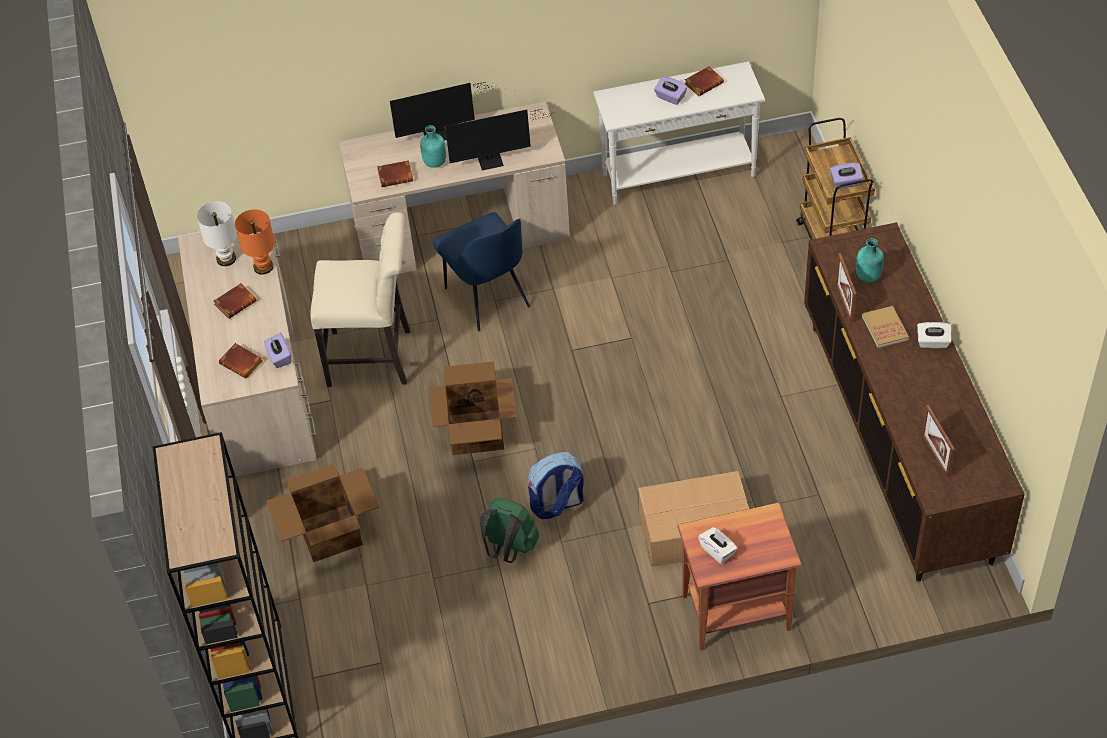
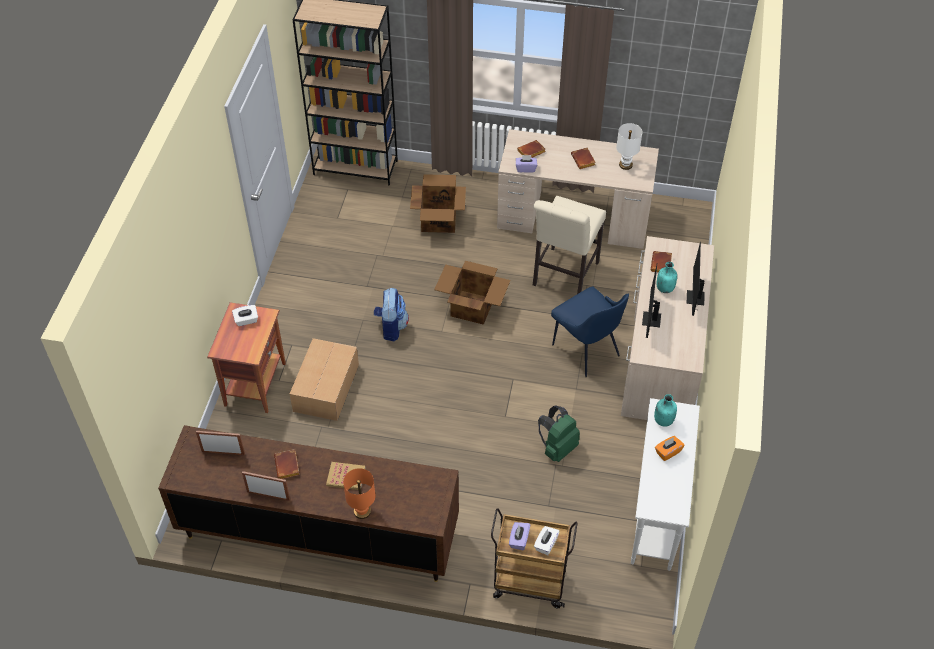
camera: 110 degrees right, 0 degrees up
orange table lamp [235,209,275,275] -> orange table lamp moved to [343,468,375,519]
blue chair [433,212,530,332] -> blue chair turned 120 degrees counterclockwise [551,286,629,377]
green backpack [480,498,539,563] -> green backpack moved to [538,406,580,462]
purple tissue box [654,76,687,105] -> orange tissue box [655,436,685,461]
brown book [684,66,724,96] -> brown book moved to [274,449,300,479]
picture frame [836,253,856,323] -> picture frame moved to [242,471,290,501]
turquoise bottle [856,238,884,282] -> turquoise bottle moved to [654,394,677,427]
white tissue box [917,322,951,348] -> white tissue box moved to [534,526,560,555]

